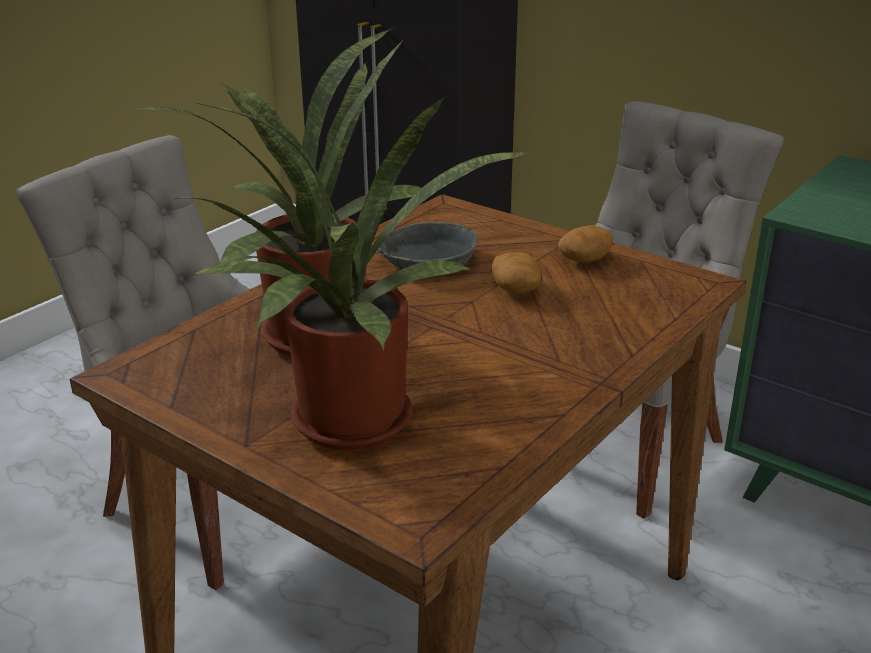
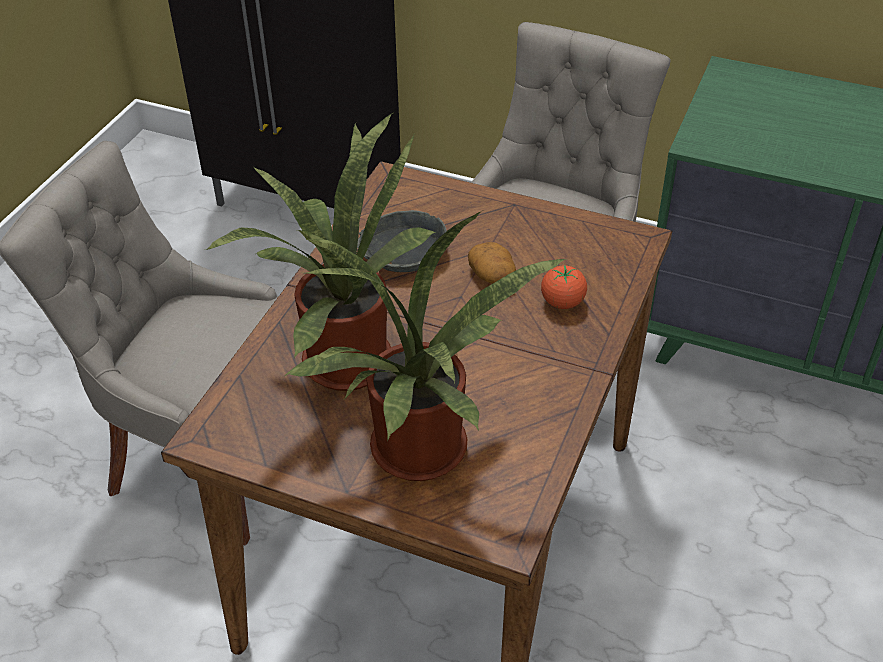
camera: 15 degrees left, 15 degrees up
potato [558,225,613,262] -> none
none -> tomato [541,265,587,309]

